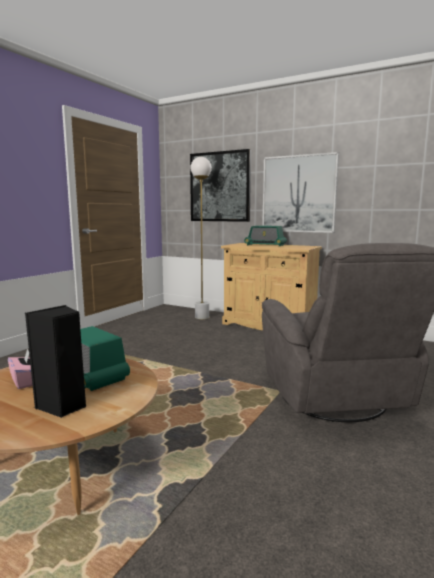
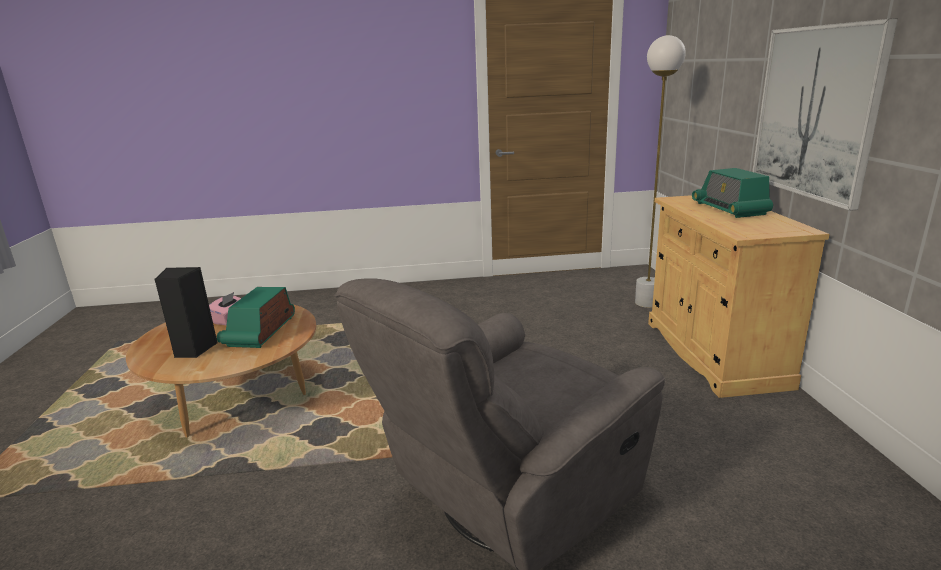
camera: 55 degrees right, 10 degrees up
picture [190,149,251,222] -> none

